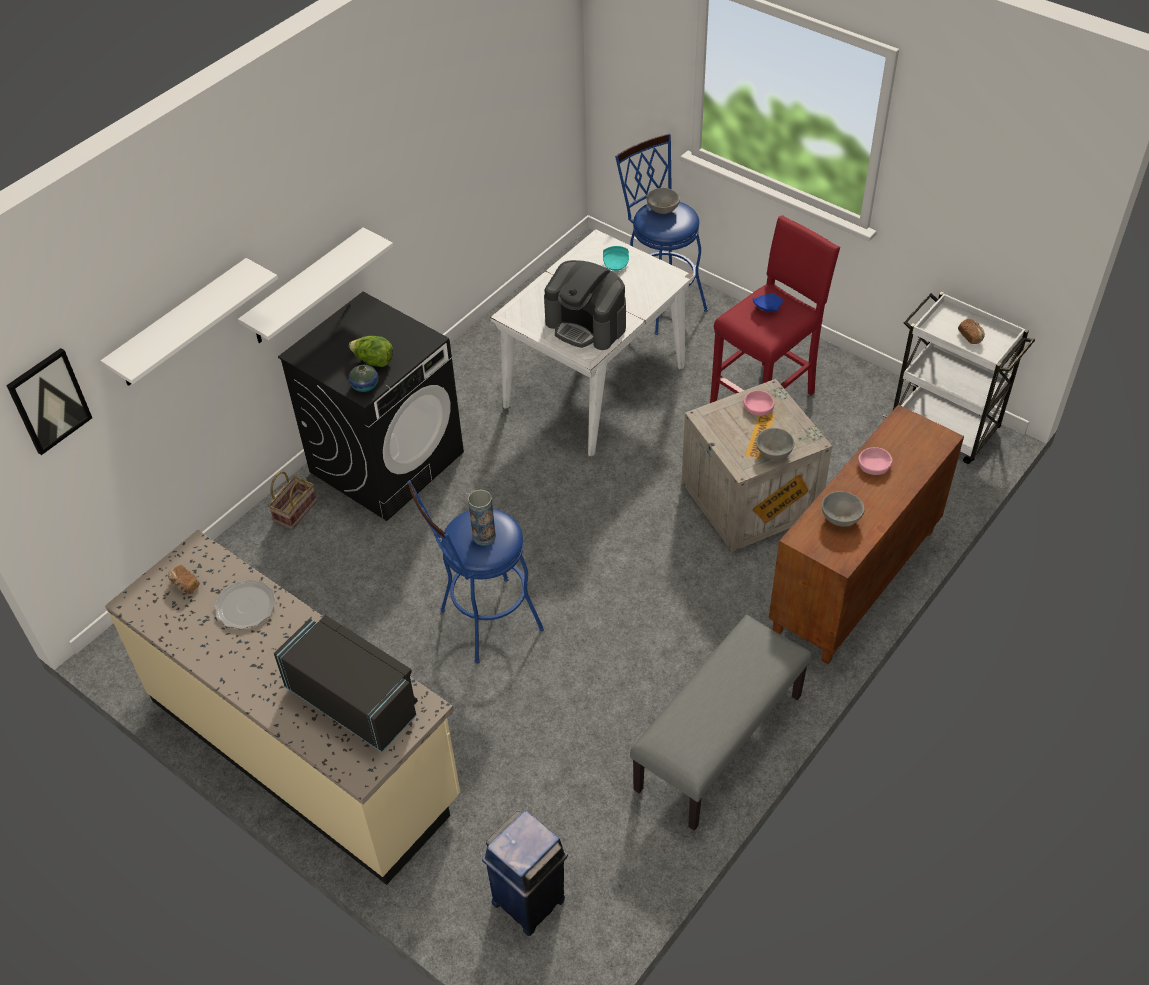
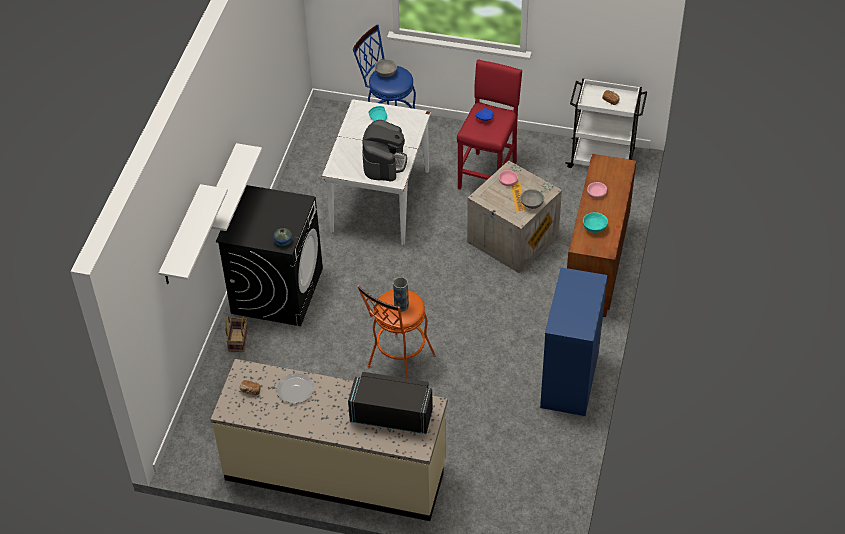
camera: 25 degrees left, 0 degrees up
picture [6,348,92,455] -> none
lettuce [349,336,393,367] -> none
blue stool [408,480,544,664] -> orange stool [357,285,436,379]
blue trash can [482,810,568,936] -> none
coffee machine [544,260,626,350] -> coffee machine turned 90 degrees counterclockwise [362,120,407,181]
grey bench [630,615,812,831] -> blue dresser [540,267,608,416]
grey bowl [822,491,865,526] -> turquoise bowl [583,212,608,233]

